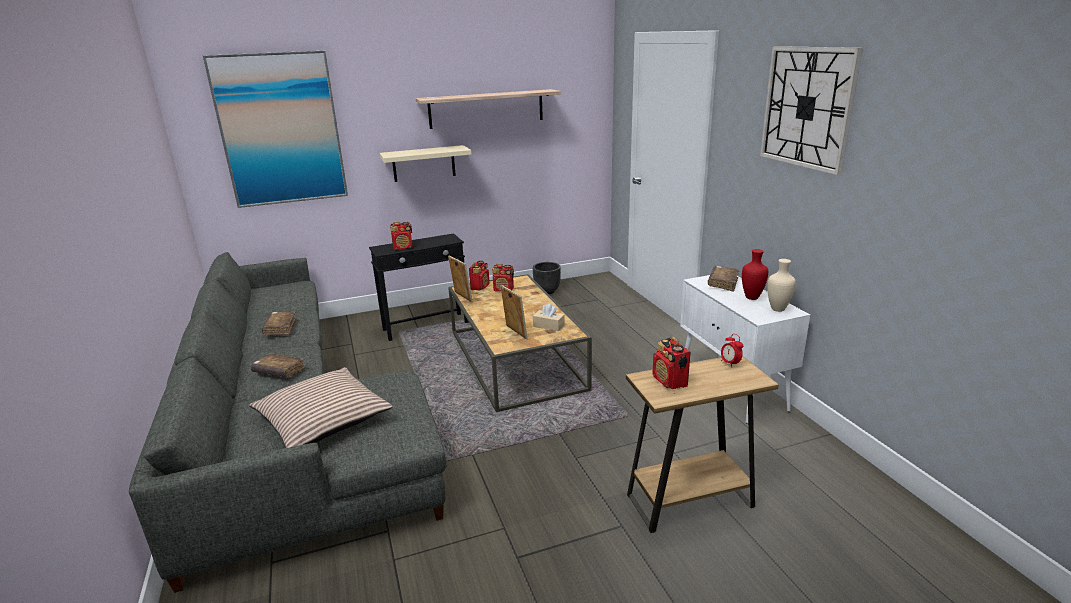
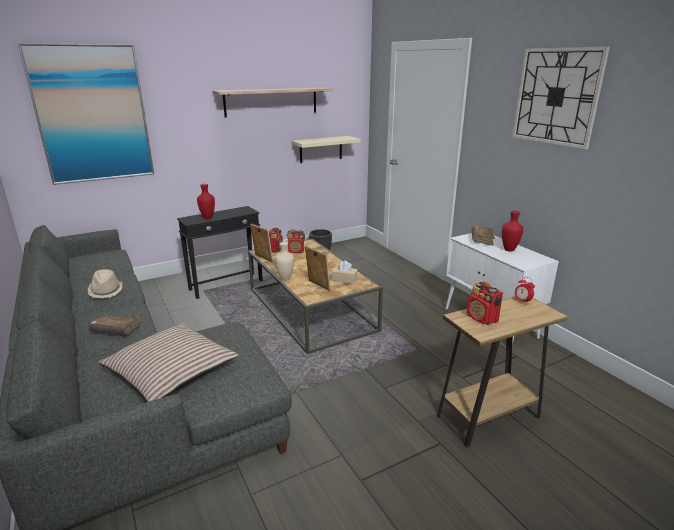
camera: 10 degrees left, 0 degrees up
brown book [262,311,296,335] -> beige hat [88,269,123,299]
beige shelf [380,145,471,182] -> beige shelf moved to [292,136,361,163]
radio [390,221,413,250] -> red vase [197,184,215,219]
beige vase [767,259,796,312] -> beige vase moved to [275,242,294,281]

